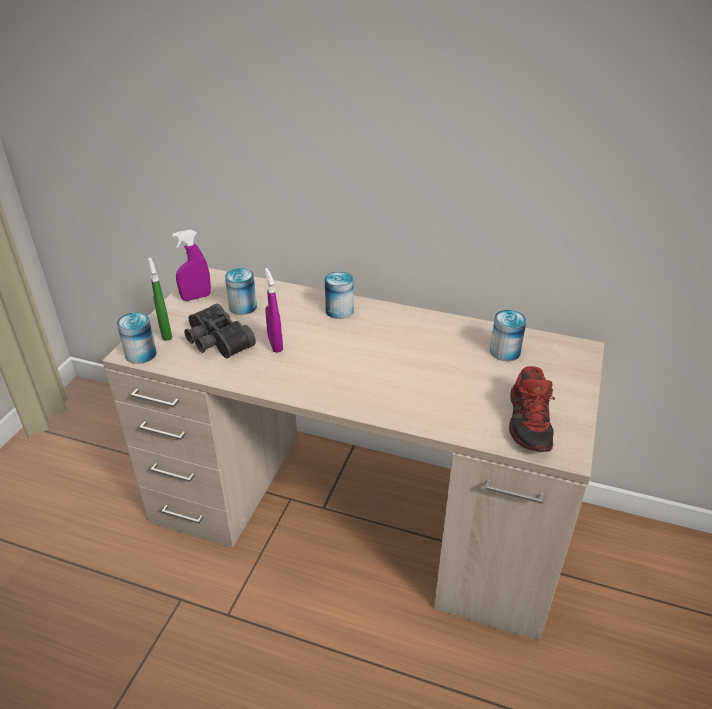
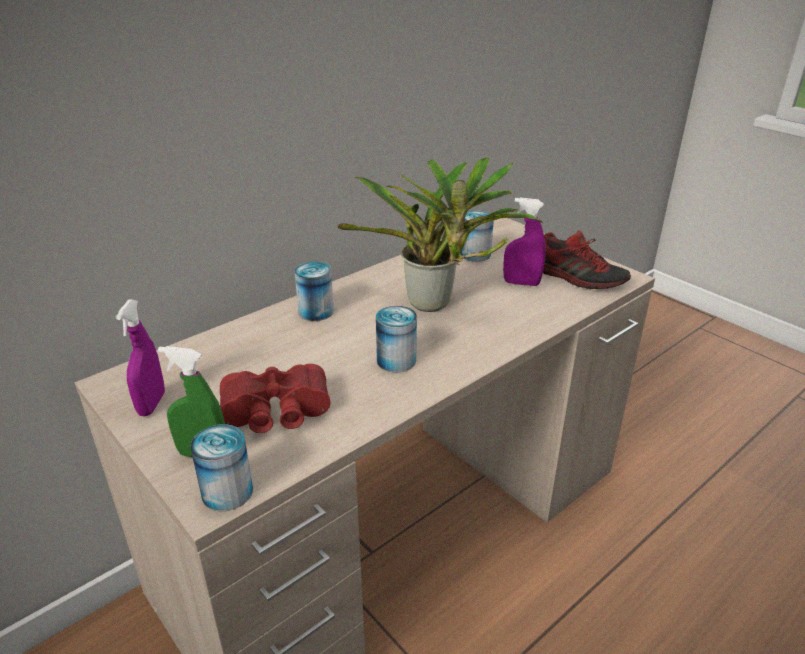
camera: 60 degrees left, 5 degrees down
black binoculars [184,304,256,358] -> red binoculars [220,364,330,433]
can [225,268,257,315] -> can moved to [376,306,417,372]
purple spray bottle [265,268,283,353] -> purple spray bottle moved to [503,198,546,286]
none -> potted plant [338,157,543,312]

